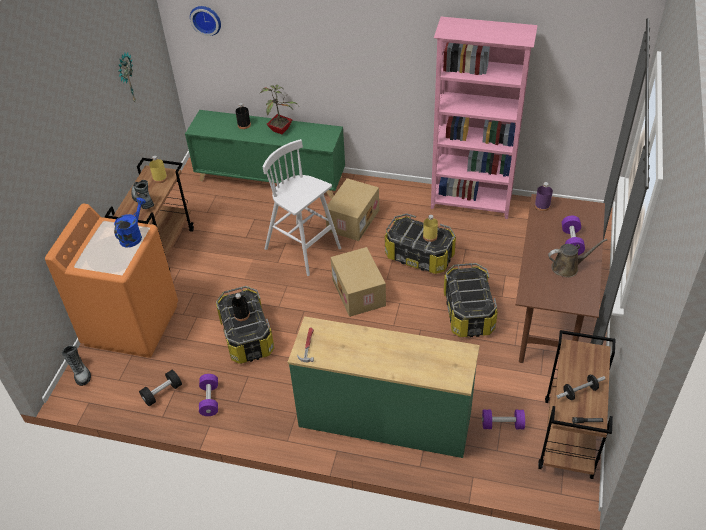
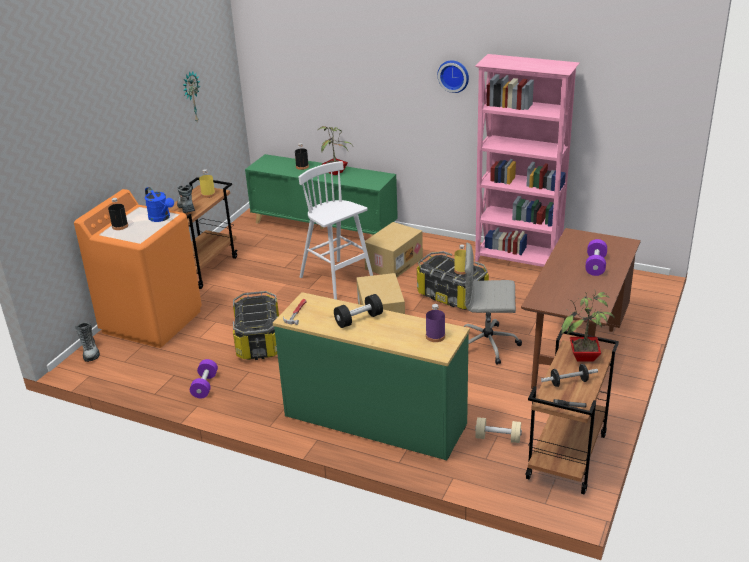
camera: 10 degrees right, 15 degrees down
blue watering can [114,198,146,247] -> blue watering can turned 105 degrees clockwise [145,187,174,222]
black dumbbell [139,370,182,406] -> black dumbbell moved to [334,294,383,328]
wall clock [190,6,221,36] -> wall clock moved to [437,61,469,93]
black bottle [232,293,250,321] -> black bottle moved to [108,198,128,230]
storage box [444,263,498,337] -> grey office chair [463,243,522,365]
purple dumbbell [482,410,525,429] -> beige dumbbell [475,417,522,443]
purple bottle [535,182,553,211] -> purple bottle moved to [426,304,445,342]
brown watering can [548,239,607,278] -> none
none -> potted plant [561,289,615,362]

